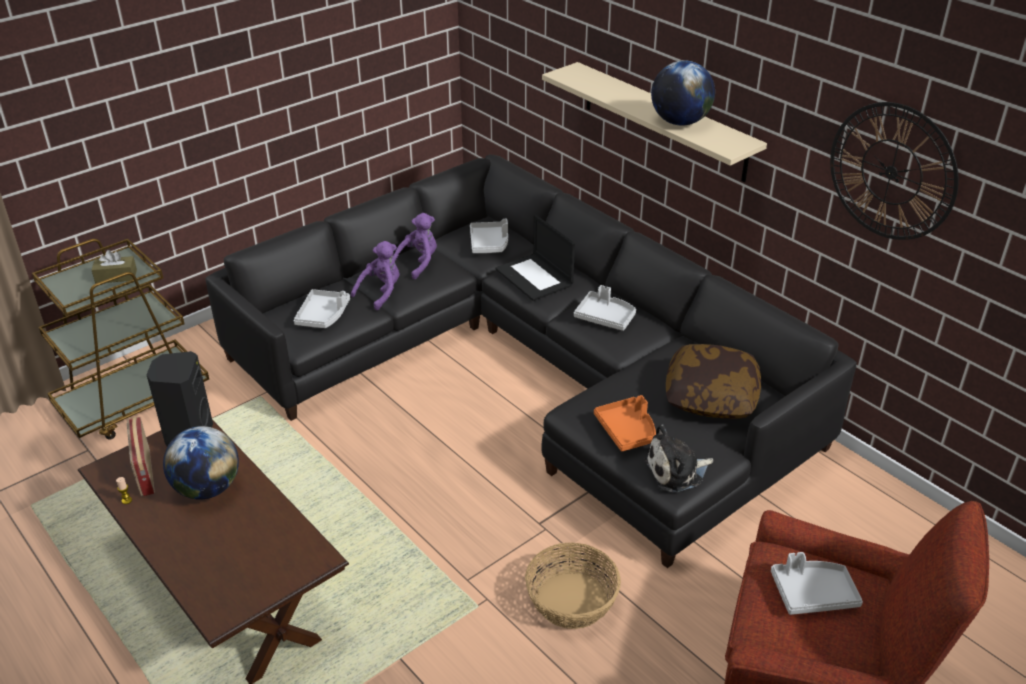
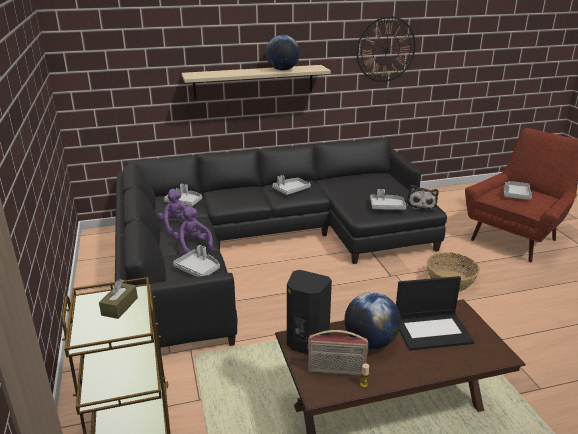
camera: 65 degrees left, 10 degrees down
laptop [495,215,575,301] -> laptop moved to [396,276,475,350]
orange tray [594,395,656,451] -> grey tray [370,189,406,210]
pillow [666,344,761,419] -> none

